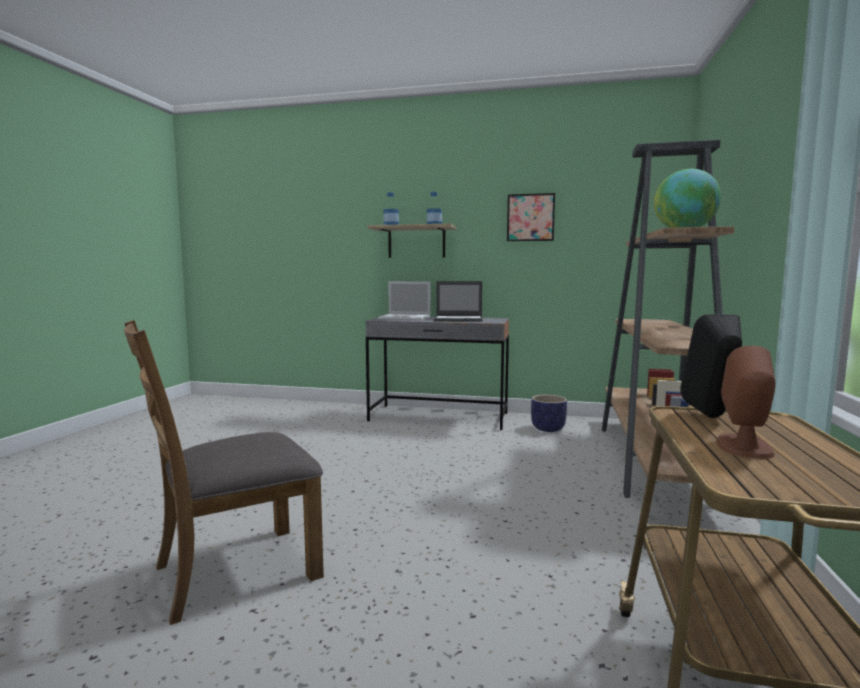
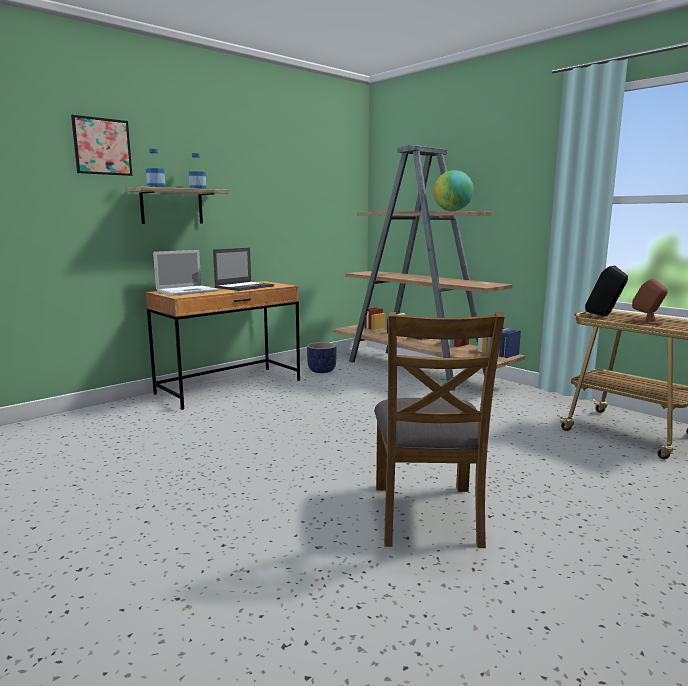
camera: 55 degrees left, 5 degrees up
grey desk [365,317,509,430] -> brown desk [145,281,300,410]
picture [507,193,555,241] -> picture moved to [71,115,132,176]

